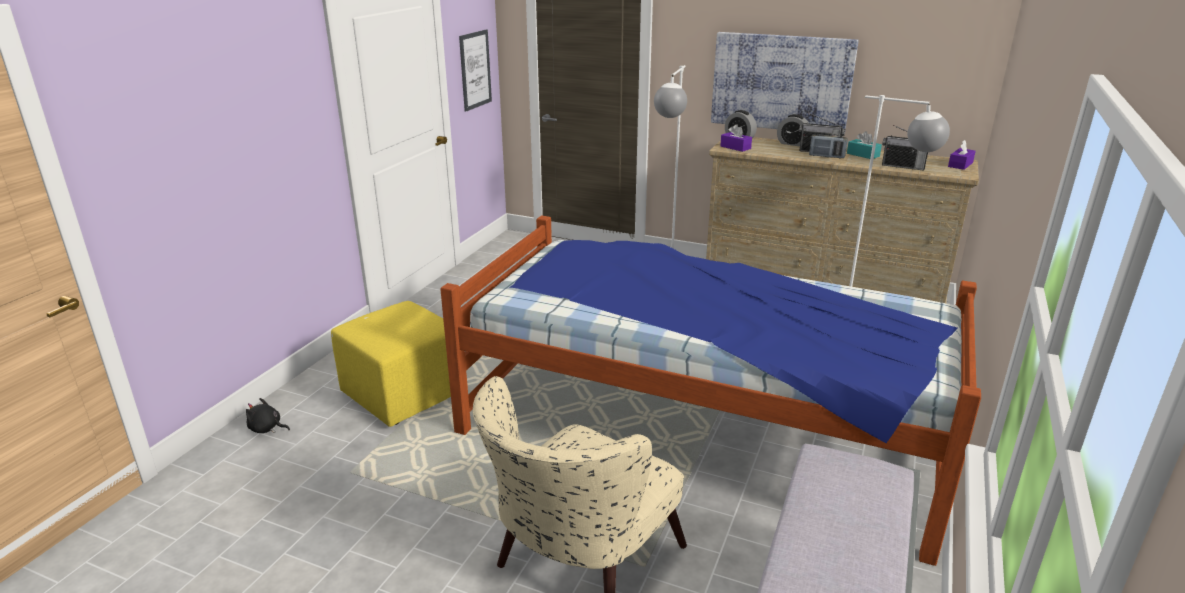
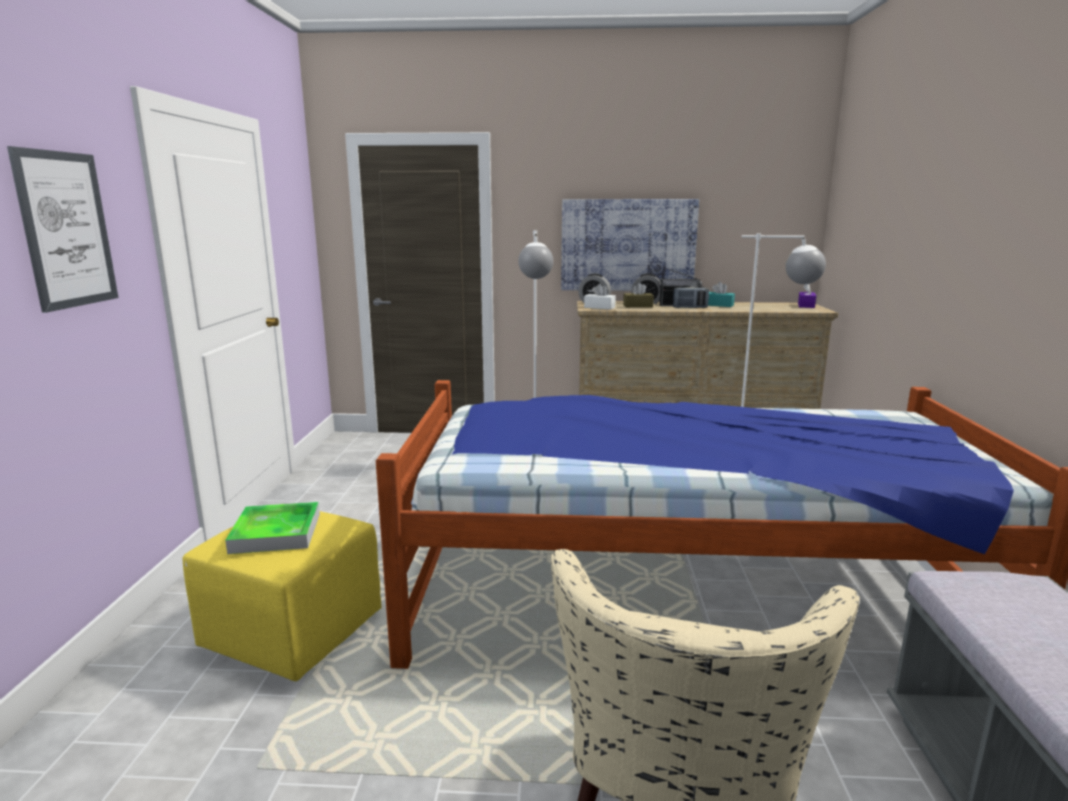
camera: 20 degrees left, 10 degrees down
black plush toy [246,398,290,433] -> none
picture [459,29,492,112] -> picture moved to [7,146,118,313]
purple tissue box [720,124,752,152] -> white tissue box [584,284,616,310]
radio [882,125,928,171] -> none
none -> tray [225,502,320,554]
none -> brown tissue box [623,282,654,307]

